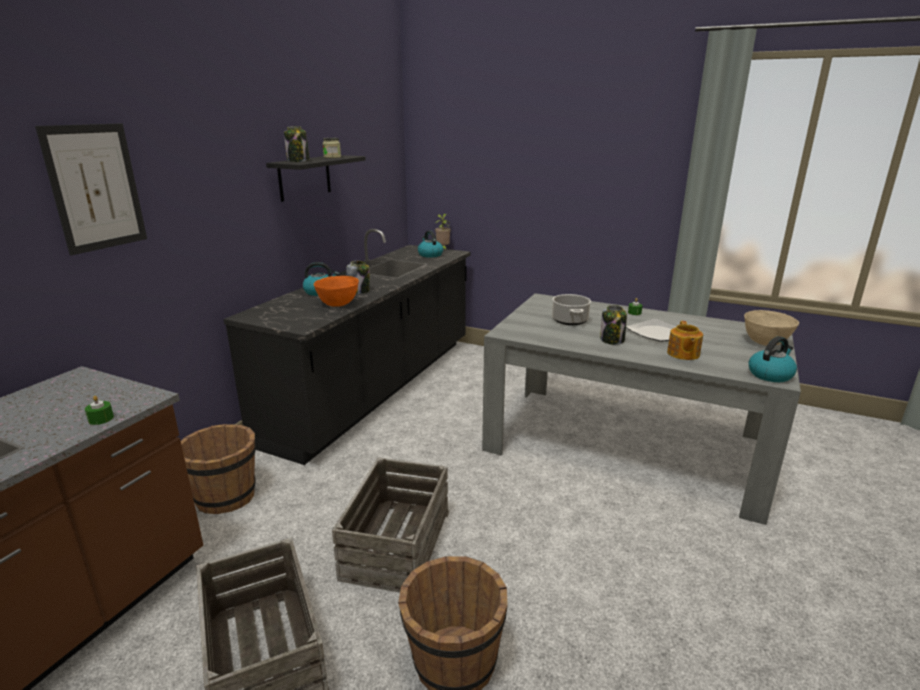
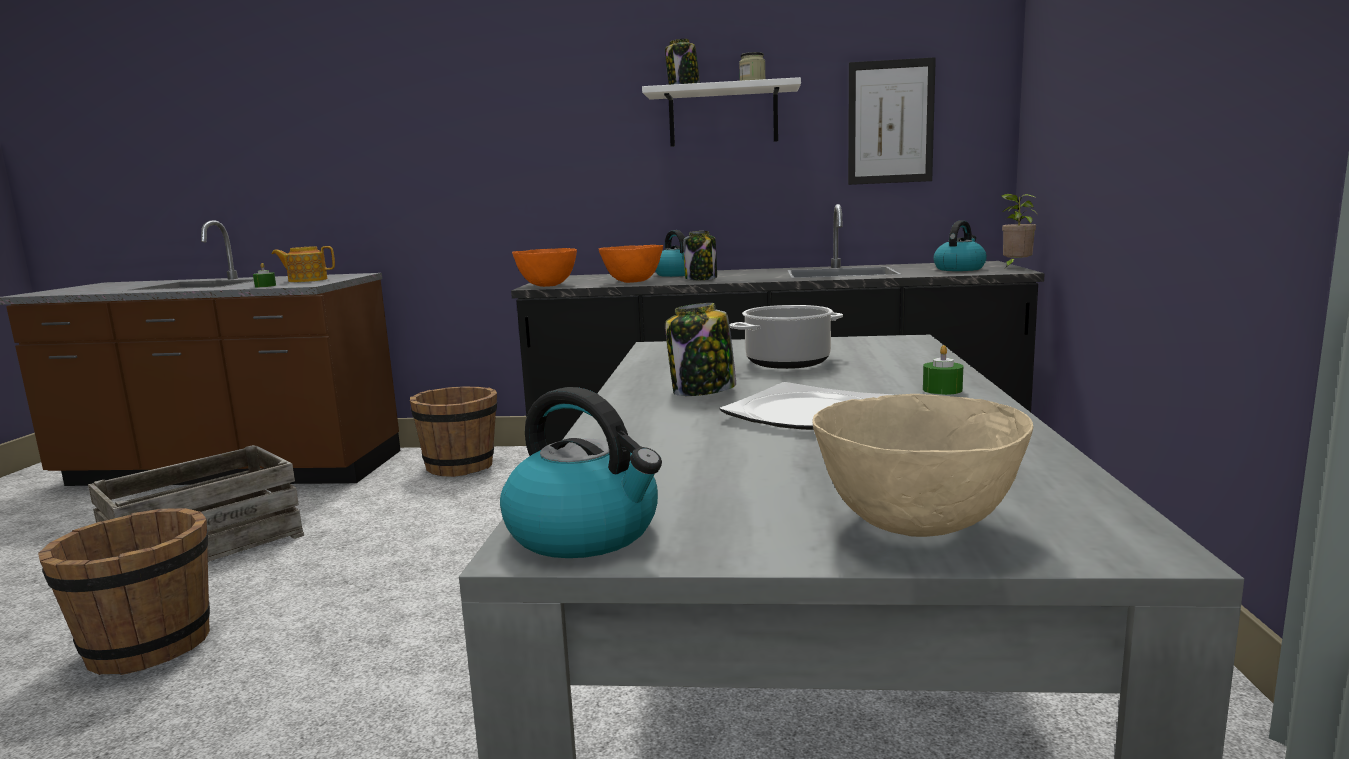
camera: 70 degrees right, 10 degrees down
picture [35,124,147,255] -> picture moved to [848,57,936,185]
black shelf [266,155,366,202] -> white shelf [642,77,801,147]
crate [332,457,449,593] -> none
teapot [667,321,703,360] -> teapot moved to [272,246,335,282]
none -> orange bowl [512,248,577,287]

